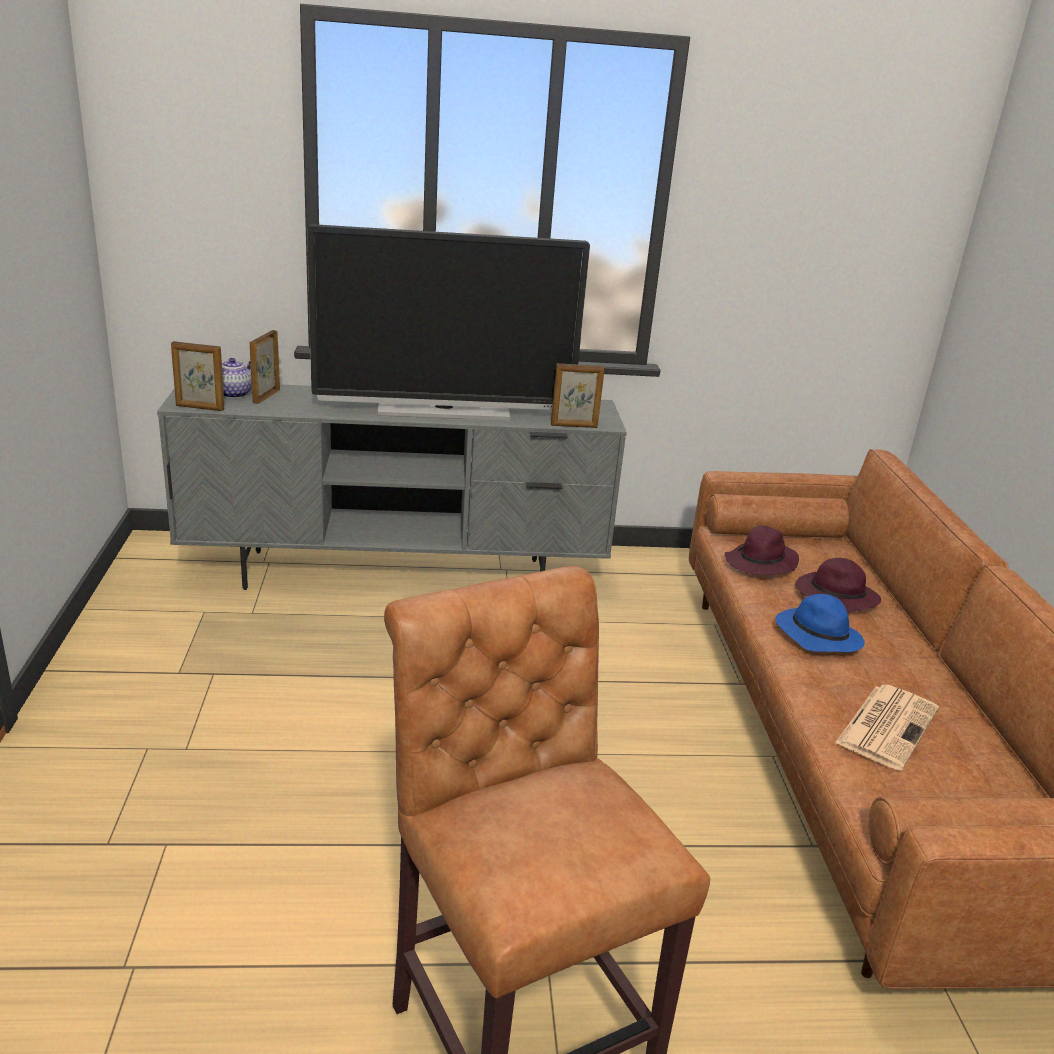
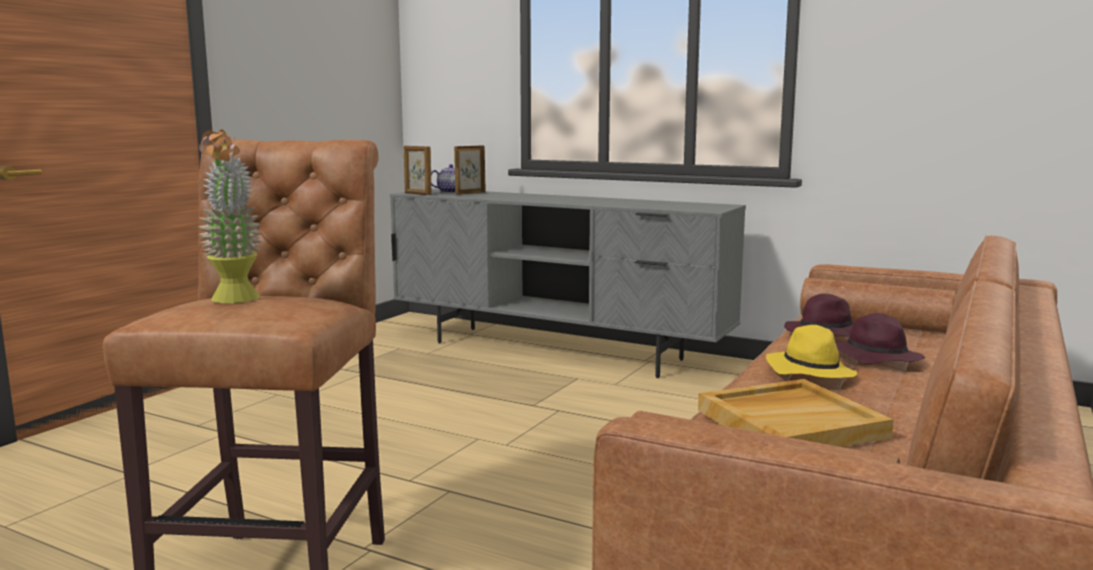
camera: 35 degrees right, 15 degrees down
television [307,224,590,421] -> none
picture frame [551,363,605,428] -> none
blue hat [775,594,865,652] -> yellow hat [766,325,858,378]
newspaper [835,685,939,770] -> beige tray [698,379,894,447]
none -> potted plant [198,129,262,304]

